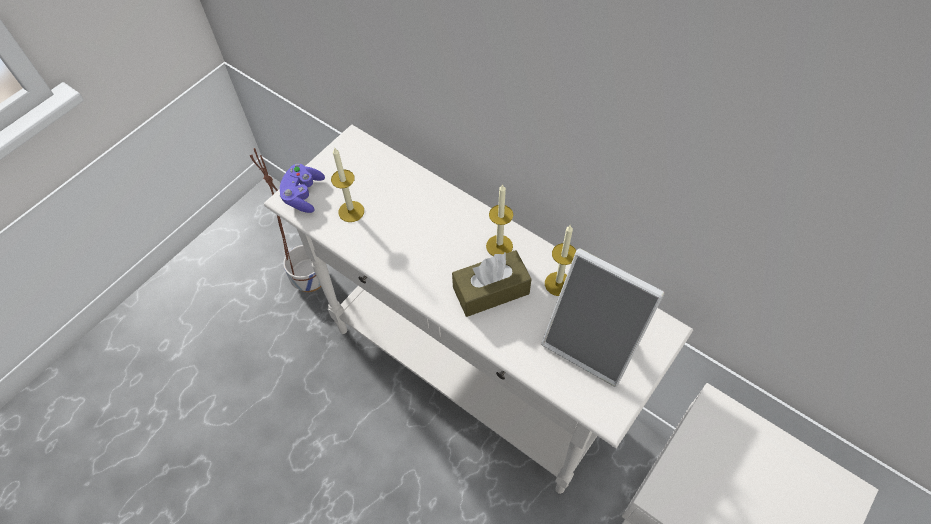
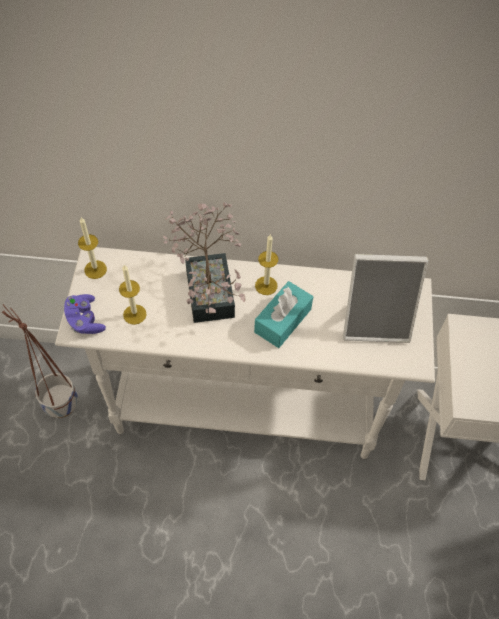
camera: 35 degrees left, 0 degrees up
brown tissue box [452,250,532,317] -> turquoise tissue box [254,281,313,348]
candle [545,224,576,296] -> candle moved to [78,217,107,279]
none -> potted plant [163,202,246,323]

